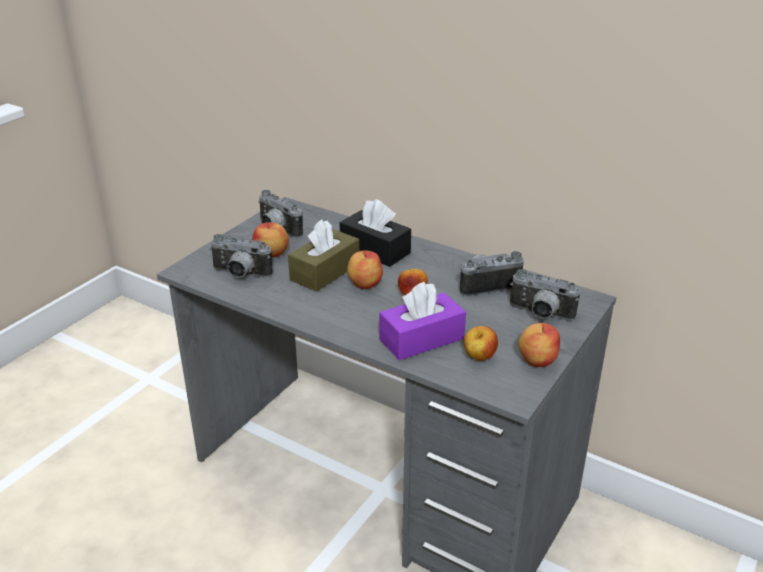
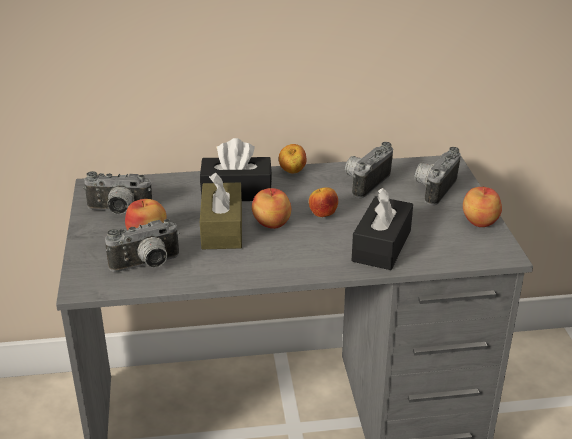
camera: 40 degrees left, 0 degrees up
purple tissue box [379,282,466,360] -> black tissue box [352,188,413,270]
apple [463,326,498,361] -> apple moved to [279,144,307,174]
camera [510,269,580,321] -> camera turned 135 degrees clockwise [414,147,461,205]

